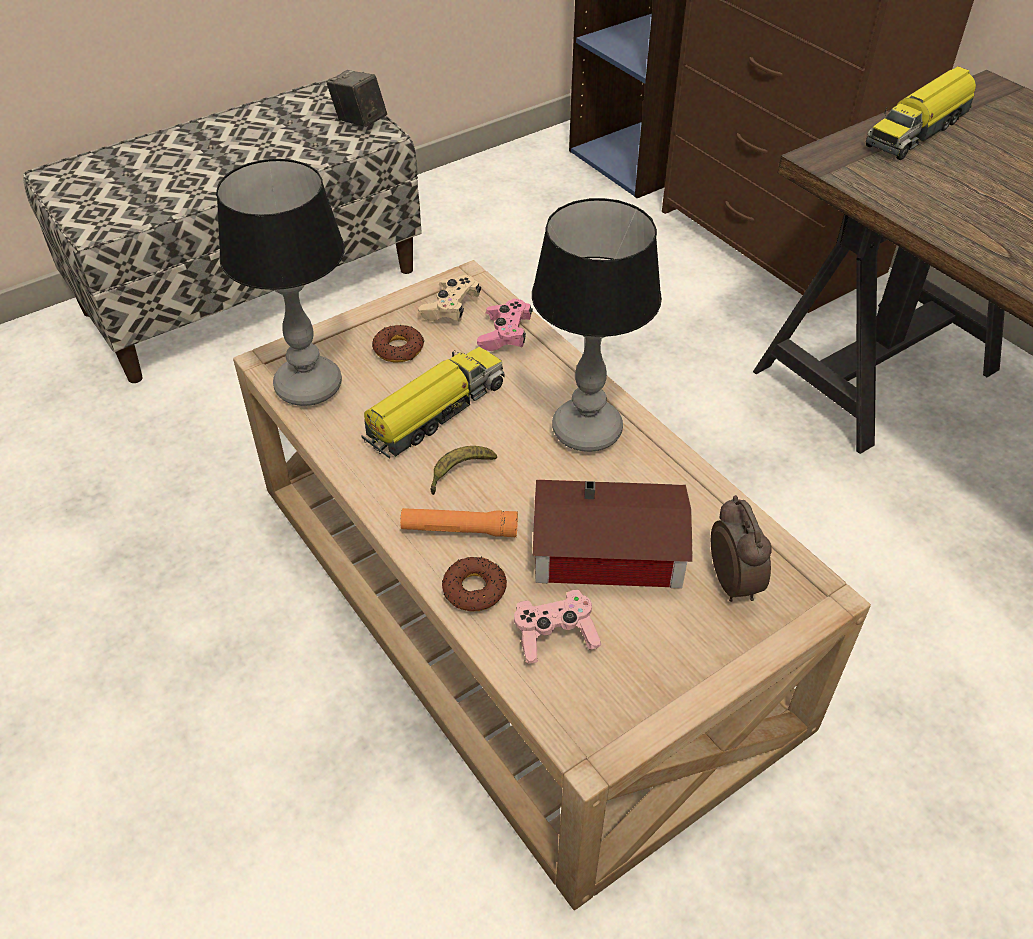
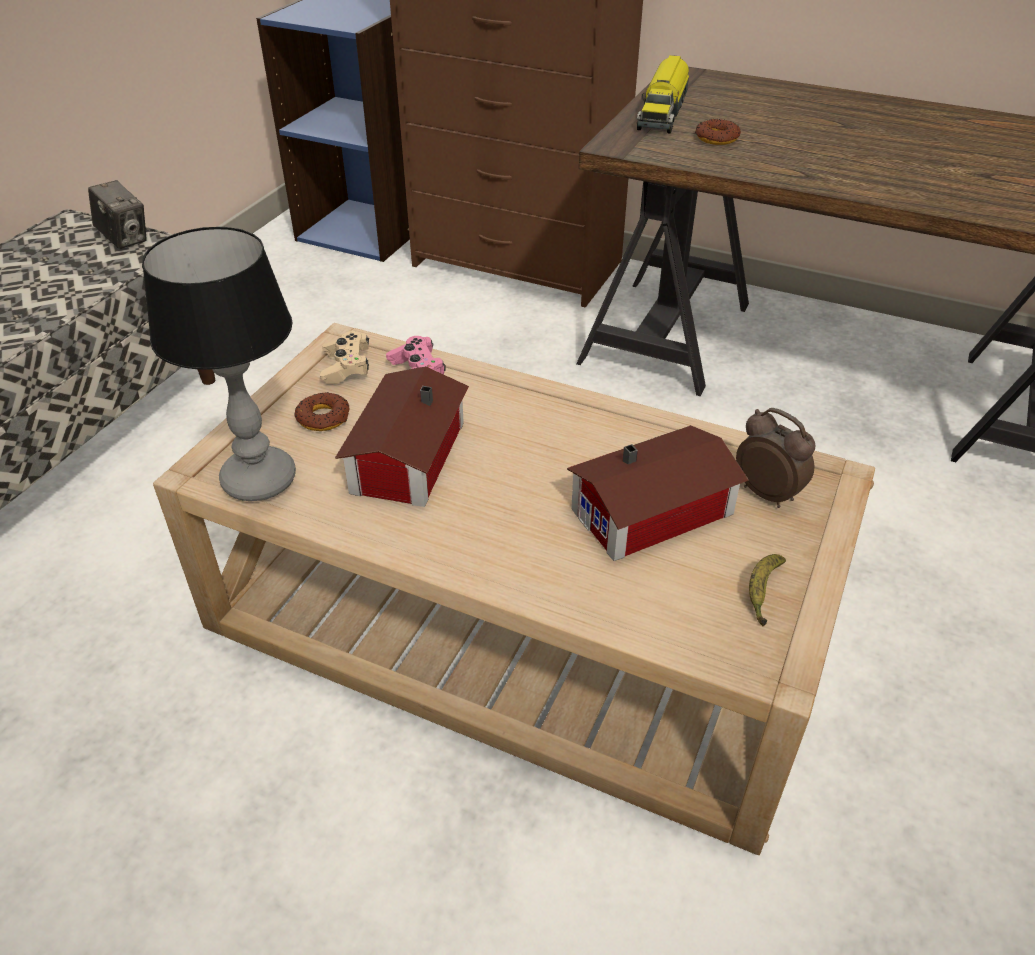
camera: 30 degrees left, 5 degrees down
camera [326,70,387,127] -> camera turned 150 degrees counterclockwise [88,180,147,249]
toy truck [361,347,504,459] -> toy house [335,366,469,507]
orange flashlight [400,508,518,537] -> none
banana [430,446,497,495] -> banana moved to [749,554,786,626]
donut [442,557,507,611] -> donut moved to [695,119,741,145]
pink game controller [514,590,601,664] -> none
table lamp [532,198,662,452] -> none

